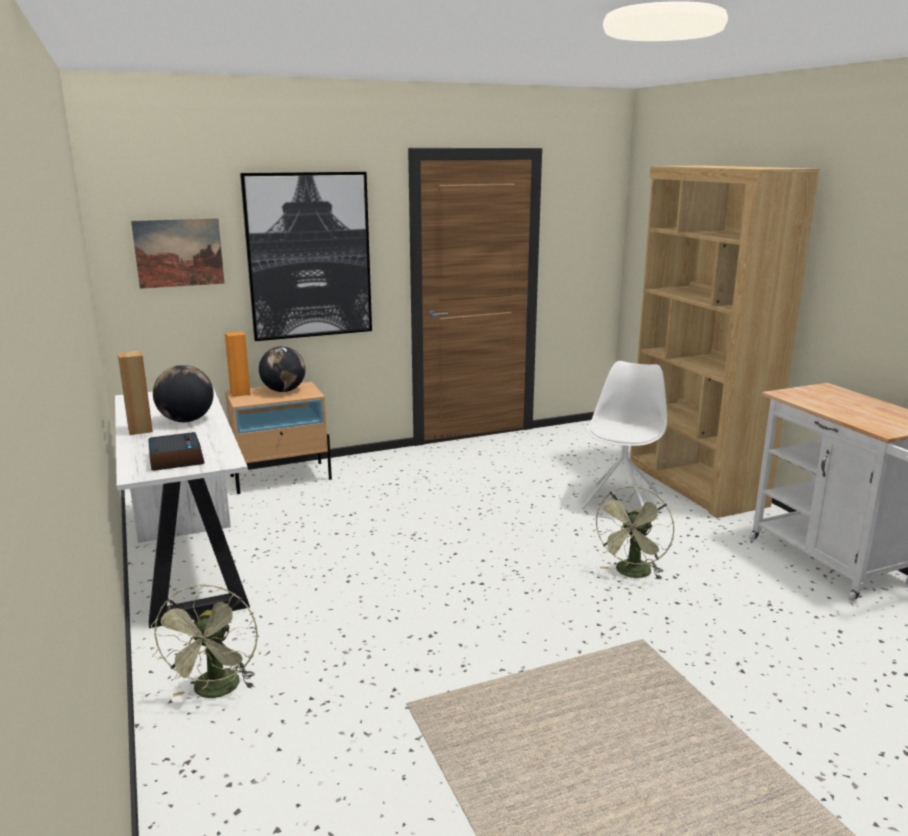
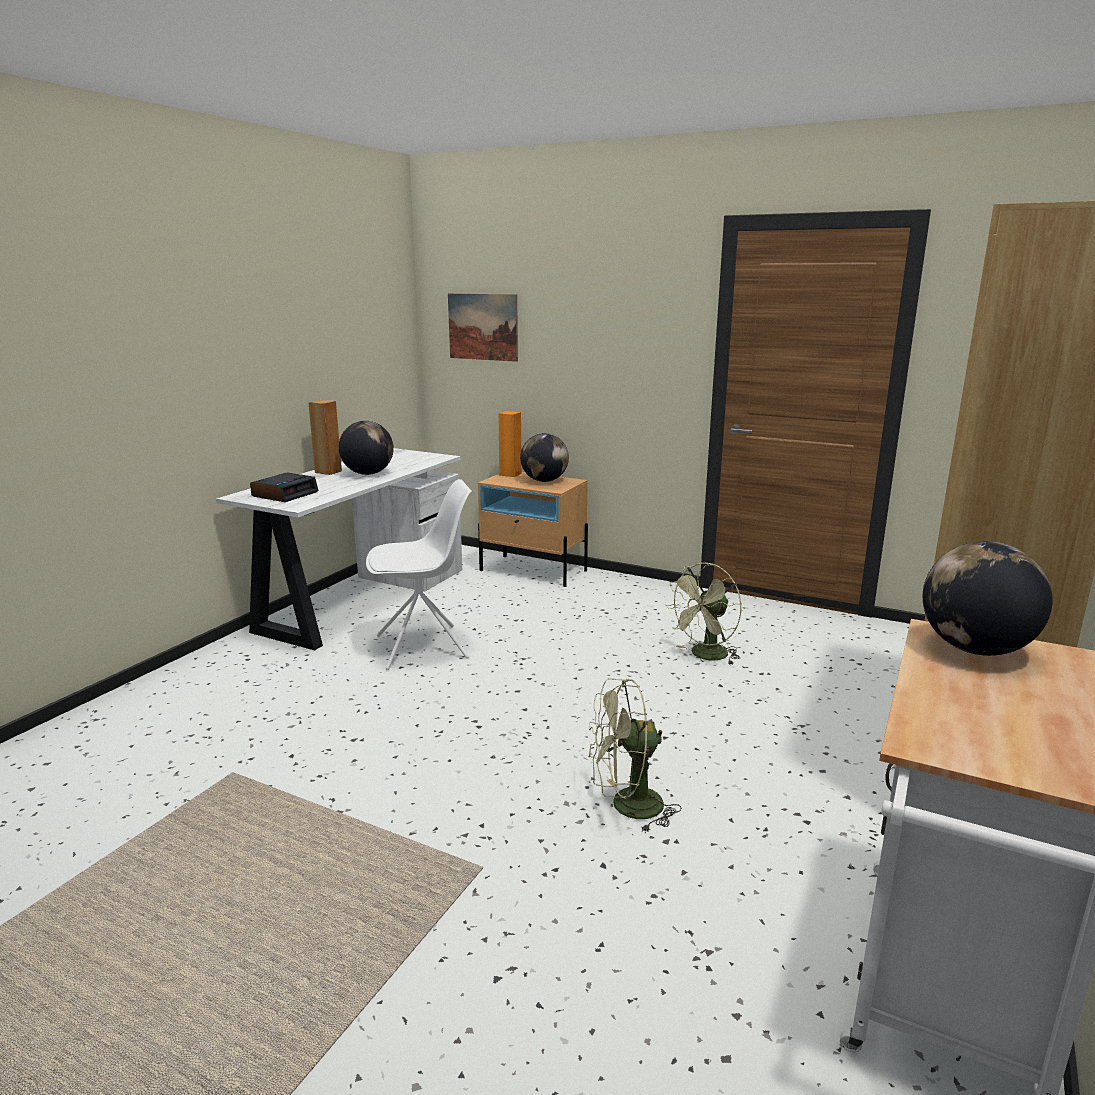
camera: 50 degrees right, 0 degrees up
green fan [151,584,258,698] -> green fan moved to [666,563,741,665]
picture [240,172,372,341] -> none
white chair [581,361,667,509] -> white chair moved to [366,479,472,670]
none -> globe [923,541,1053,656]

